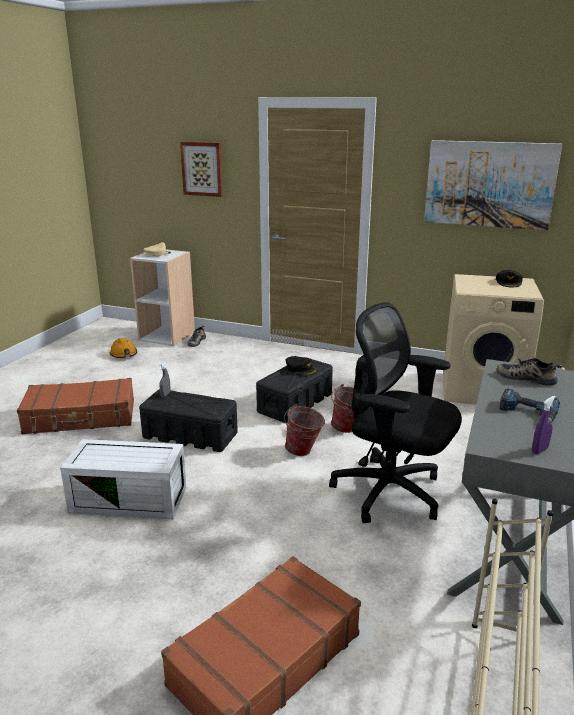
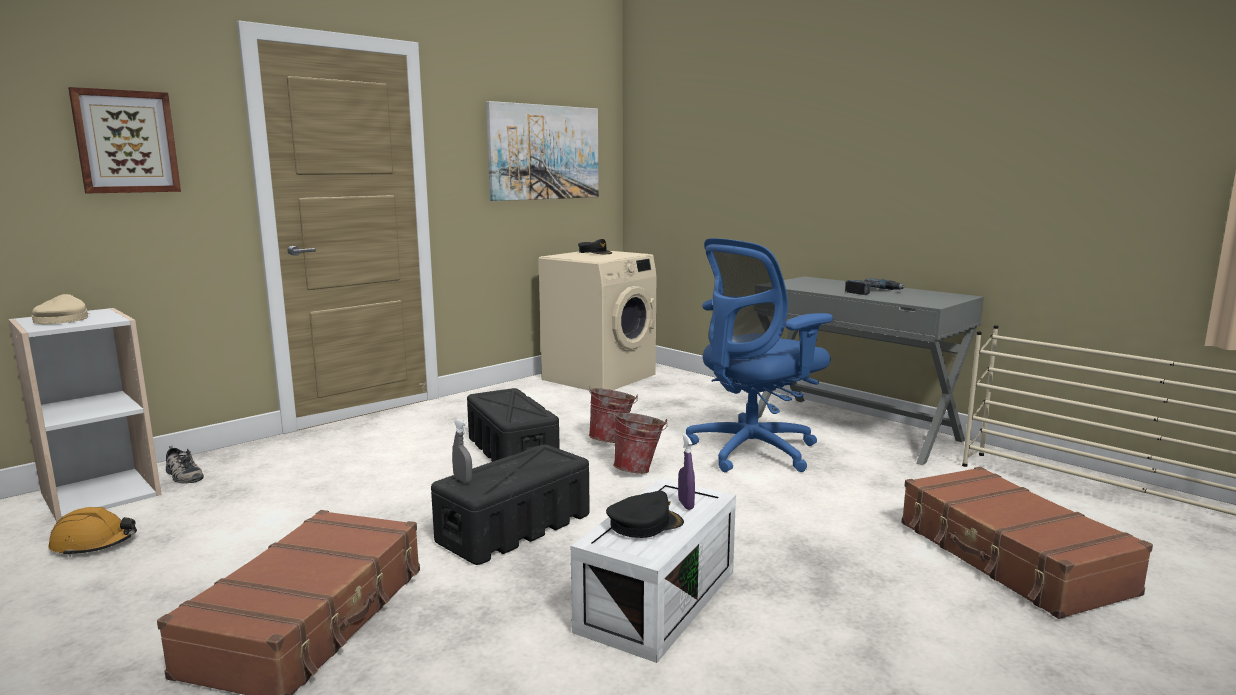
camera: 65 degrees left, 10 degrees down
black cap [286,356,317,375] -> black cap moved to [606,491,684,538]
black office chair [329,302,462,523] -> blue office chair [686,238,833,472]
shoe [497,358,563,386] -> none
purple spray bottle [532,396,556,454] -> purple spray bottle moved to [678,433,695,510]

